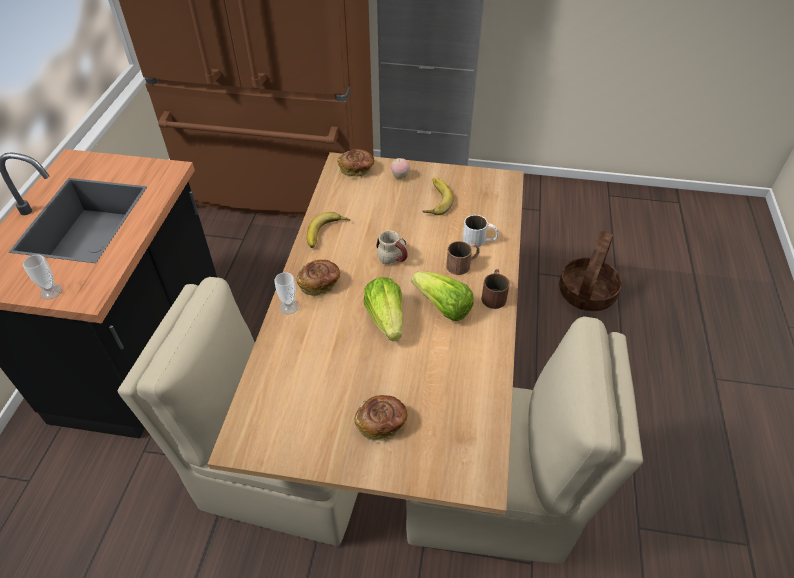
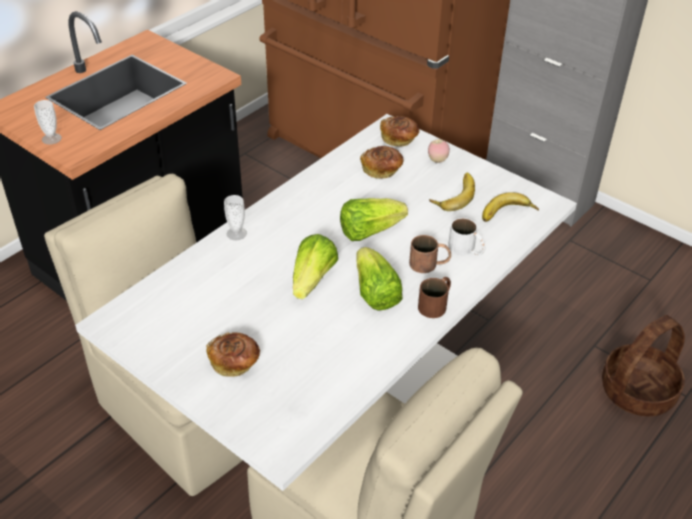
camera: 30 degrees right, 5 degrees down
brown dining table [208,152,524,515] -> white dining table [75,114,577,491]
bread [296,260,340,297] -> bread moved to [360,146,404,179]
banana [306,212,350,248] -> banana moved to [482,192,539,222]
mug [376,230,408,264] -> lettuce [340,198,408,241]

